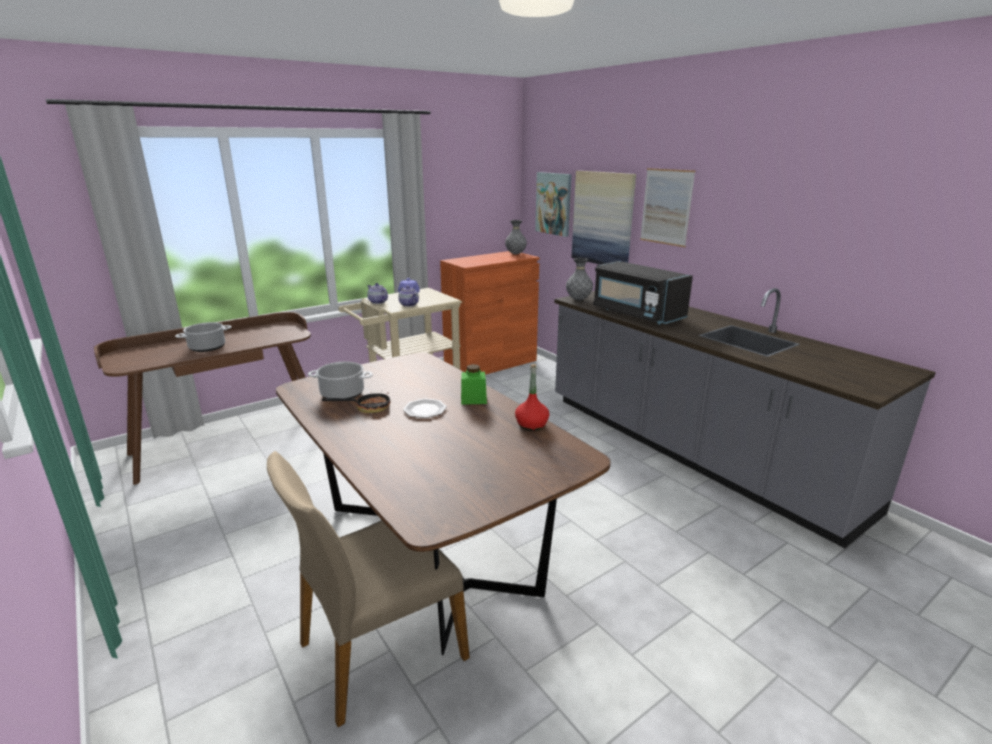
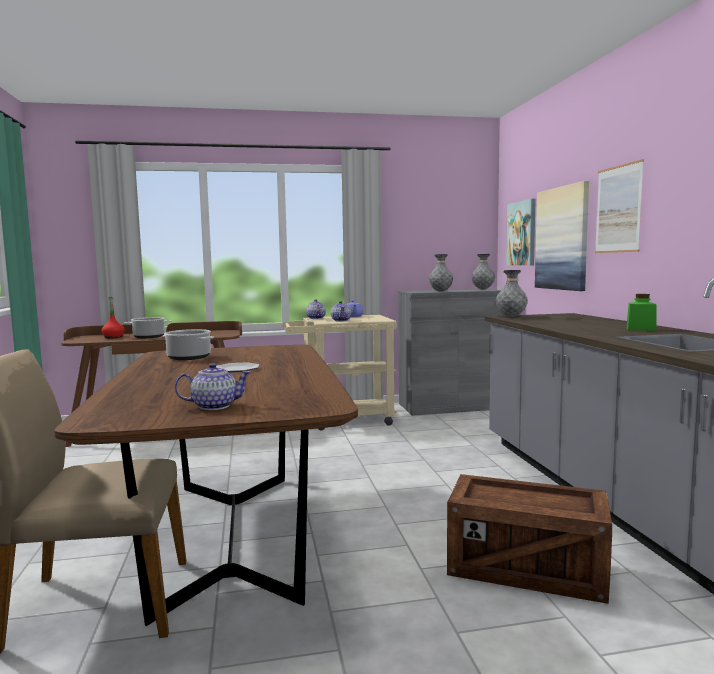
camera: 25 degrees right, 15 degrees down
frying pan [322,392,391,413] -> none
orange cabinet [440,251,540,375] -> grey cabinet [398,289,503,416]
green jar [461,364,487,405] -> green jar moved to [626,294,656,331]
red bottle [515,364,549,431] -> red bottle moved to [102,297,125,338]
black microwave [593,261,693,325] -> none
none -> teapot [175,363,251,410]
none -> grey vase [429,254,453,291]
none -> crate [447,474,612,604]

